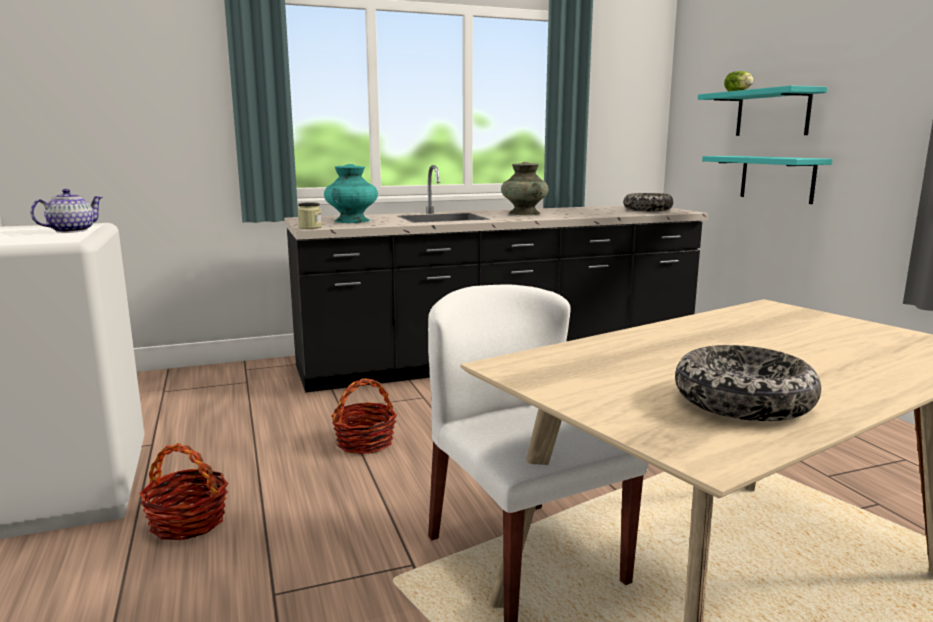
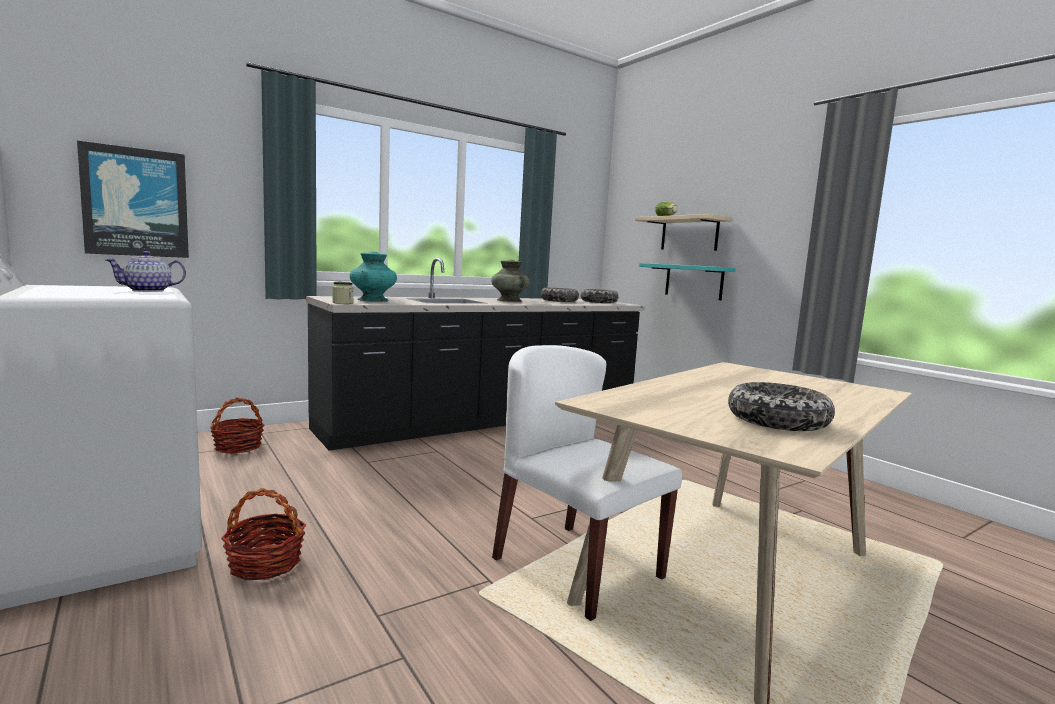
camera: 15 degrees left, 5 degrees down
teapot [30,189,103,233] -> teapot turned 150 degrees counterclockwise [106,251,186,292]
basket [332,378,397,454] -> basket moved to [210,397,264,454]
turquoise shelf [698,85,828,136] -> beige shelf [635,214,731,251]
none -> picture [77,141,189,258]
none -> bowl [540,288,579,302]

